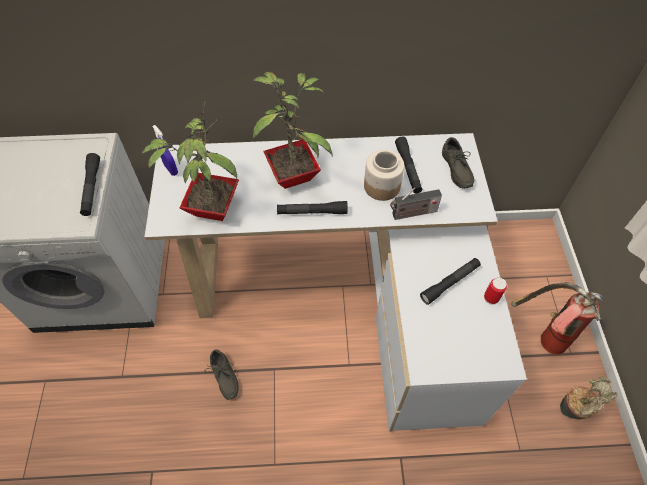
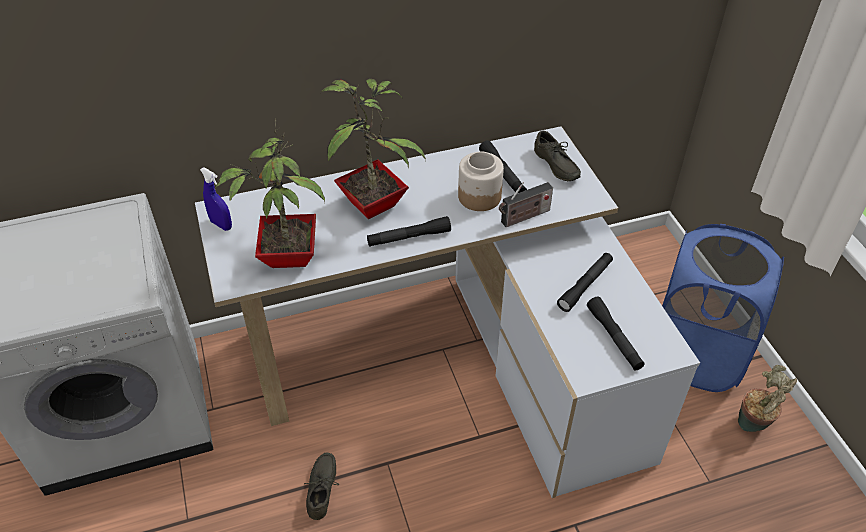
camera: 15 degrees left, 10 degrees down
black flashlight [80,153,100,216] -> black flashlight moved to [587,296,645,371]
grey shoe [205,349,239,400] -> grey shoe turned 135 degrees counterclockwise [304,453,339,520]
can [484,277,507,305] -> none
fire extinguisher [511,282,604,355] -> blue laundry basket [662,224,784,392]

